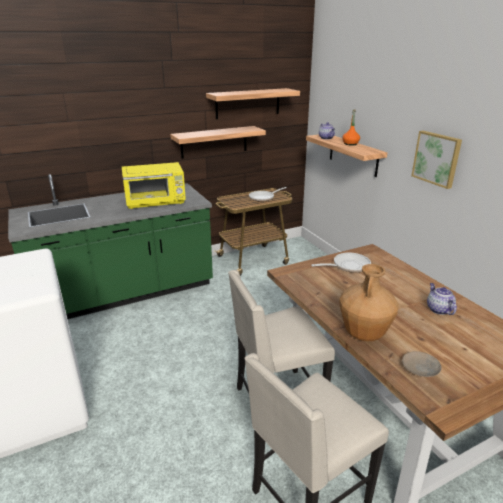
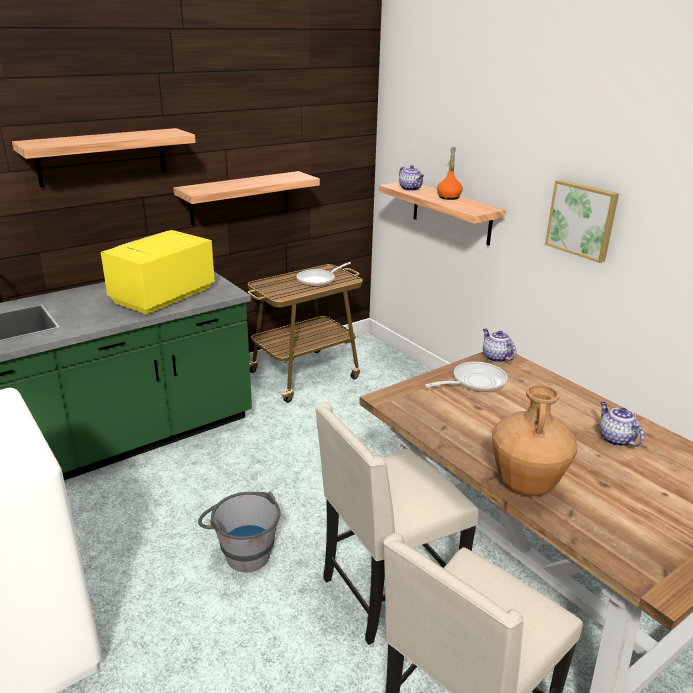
camera: 10 degrees left, 0 degrees up
yellow microwave [122,162,186,209] -> yellow microwave turned 150 degrees clockwise [101,230,215,315]
shelf [206,88,300,119] -> shelf moved to [12,128,196,188]
beige plate [402,351,442,377] -> none
none -> grey bucket [198,492,280,572]
none -> teapot [483,329,517,362]

